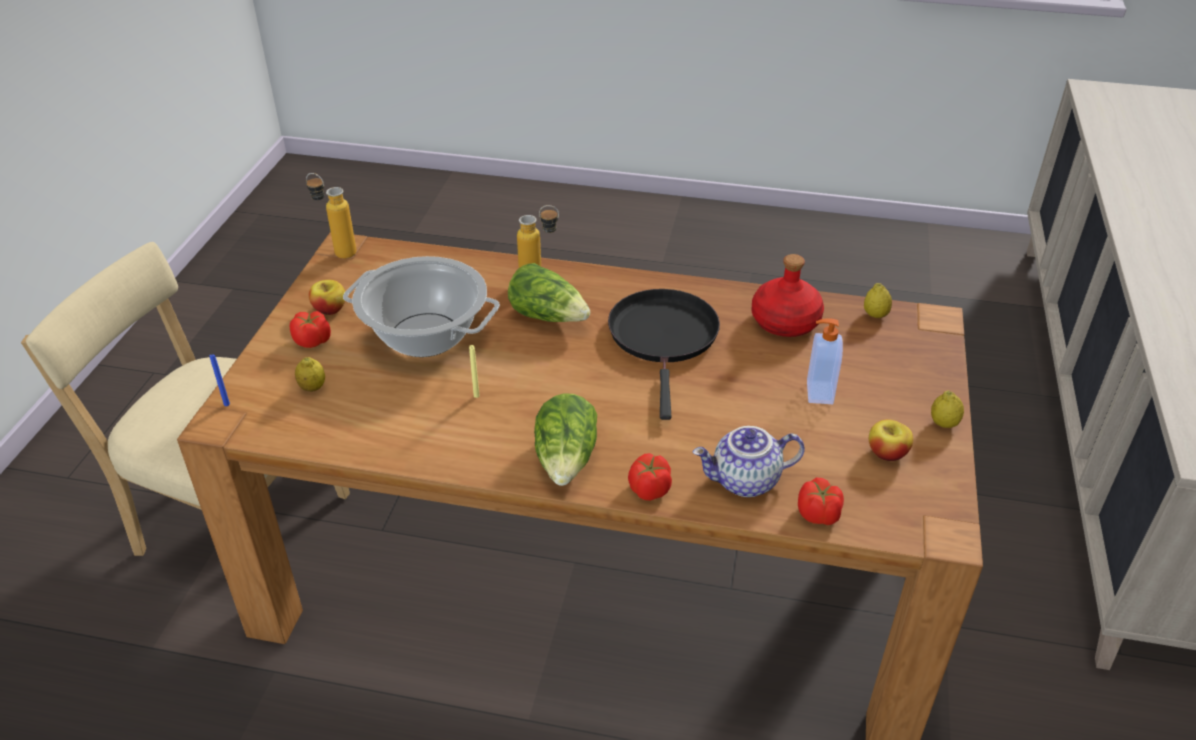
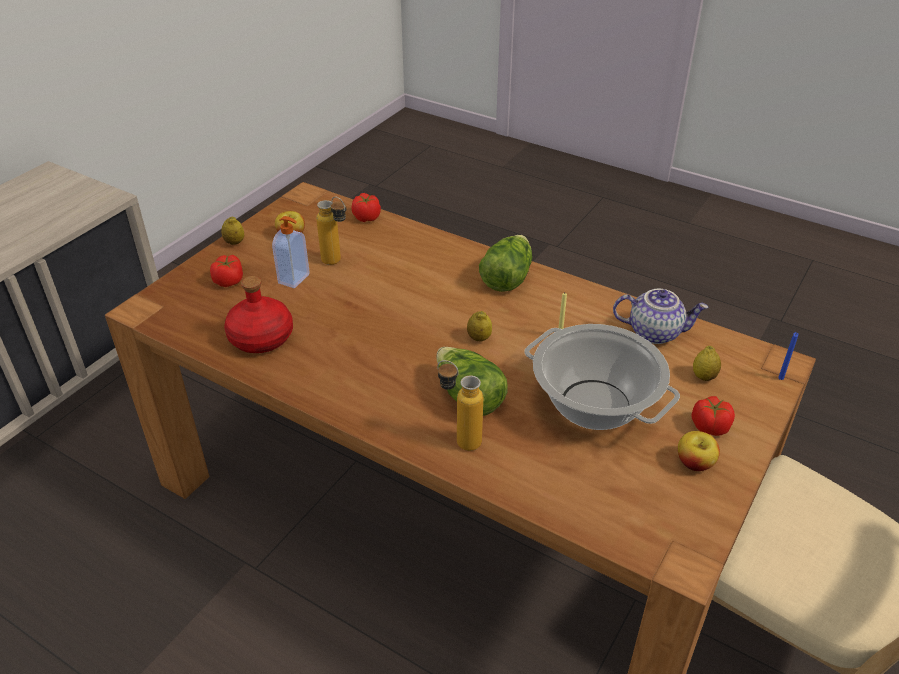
camera: 160 degrees left, 0 degrees up
bottle [306,173,357,259] -> bottle moved to [316,197,346,265]
black frying pan [608,289,720,420] -> none
tomato [628,453,672,501] -> tomato moved to [210,255,243,287]
teapot [692,426,805,497] -> teapot moved to [613,289,709,344]
lemon [864,283,892,318] -> lemon moved to [467,311,492,342]

